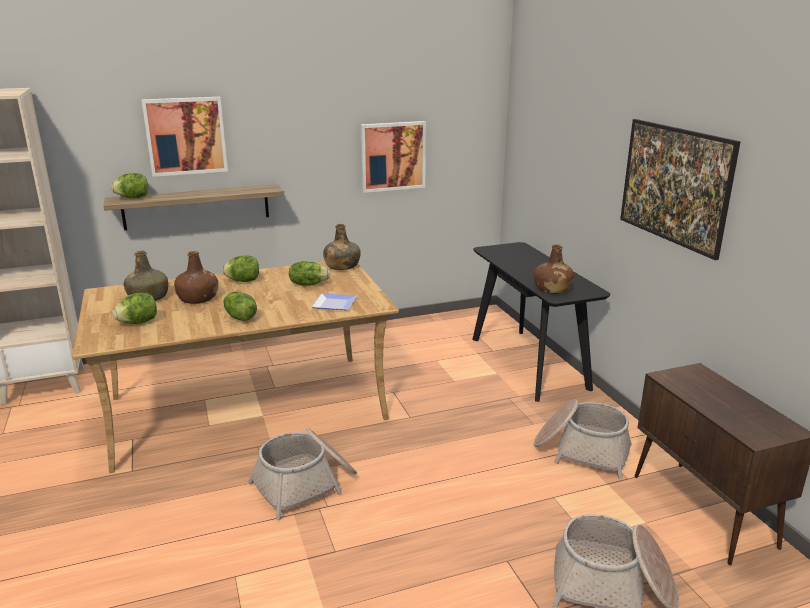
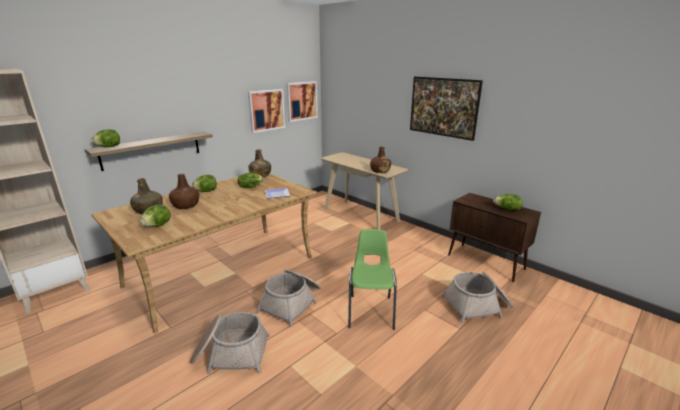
camera: 25 degrees left, 0 degrees up
picture [142,97,228,177] -> picture moved to [286,81,318,122]
lettuce [223,292,257,321] -> lettuce moved to [493,194,523,210]
black console table [472,242,610,402] -> beige console table [321,152,408,229]
basket [534,399,632,479] -> basket moved to [190,312,270,374]
none -> green chair [348,229,397,330]

